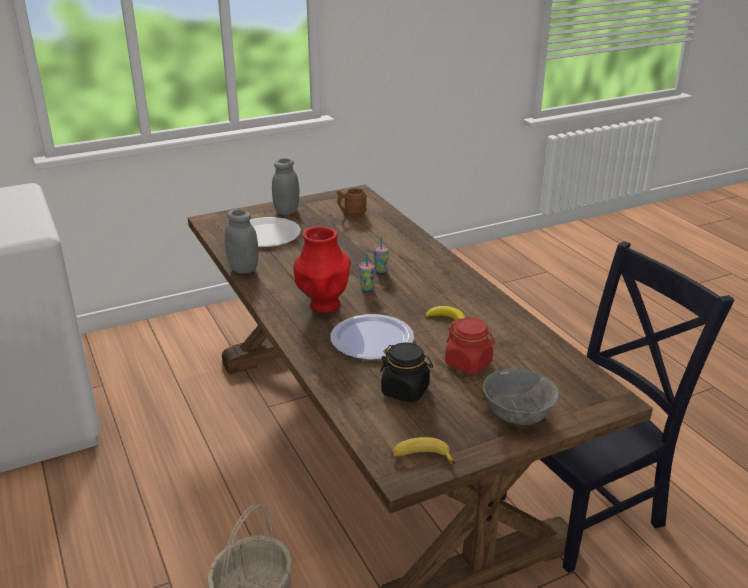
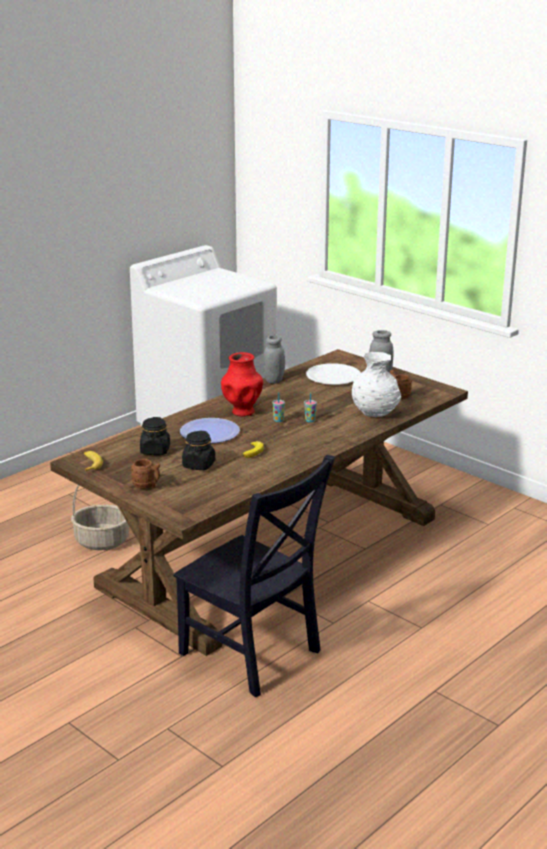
camera: 70 degrees right, 5 degrees down
red jar [445,318,495,375] -> black jar [182,430,215,470]
grey bowl [483,369,559,425] -> brown mug [131,459,160,489]
none -> white vase [352,352,401,417]

